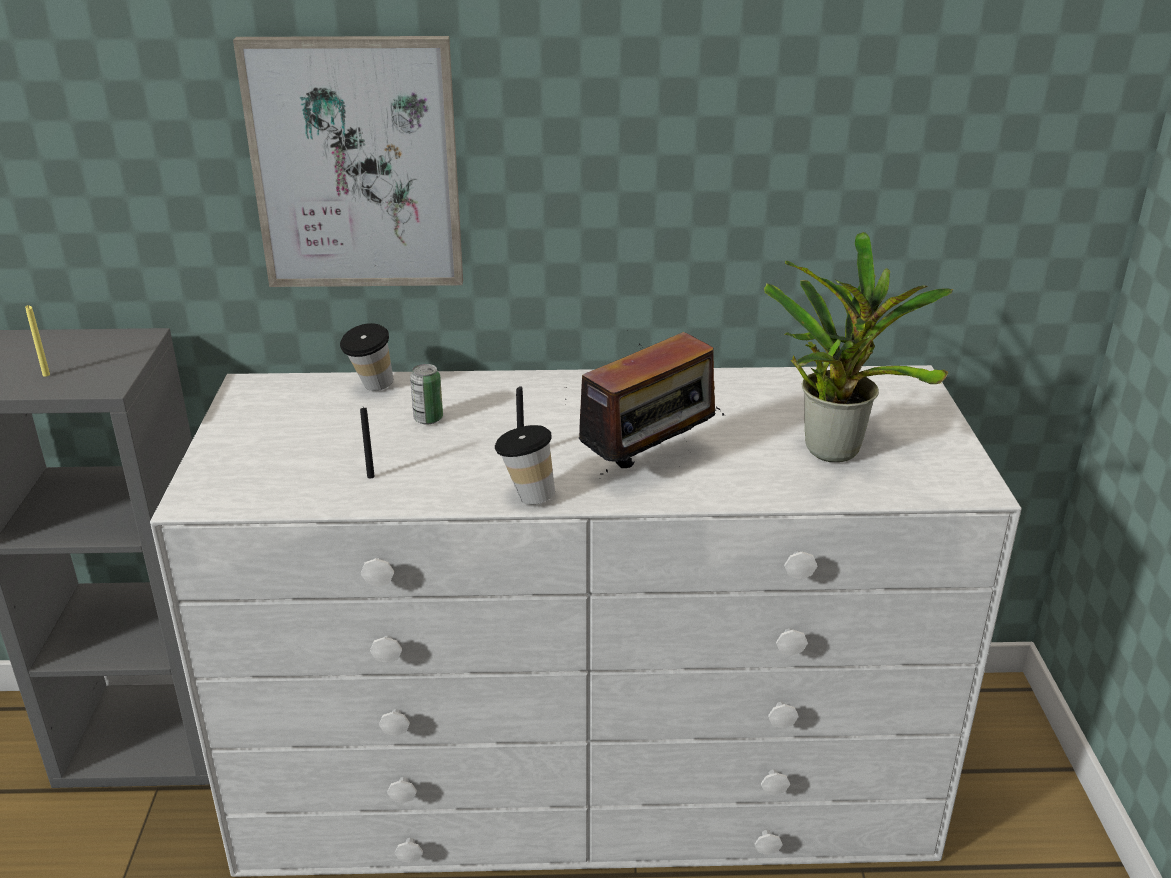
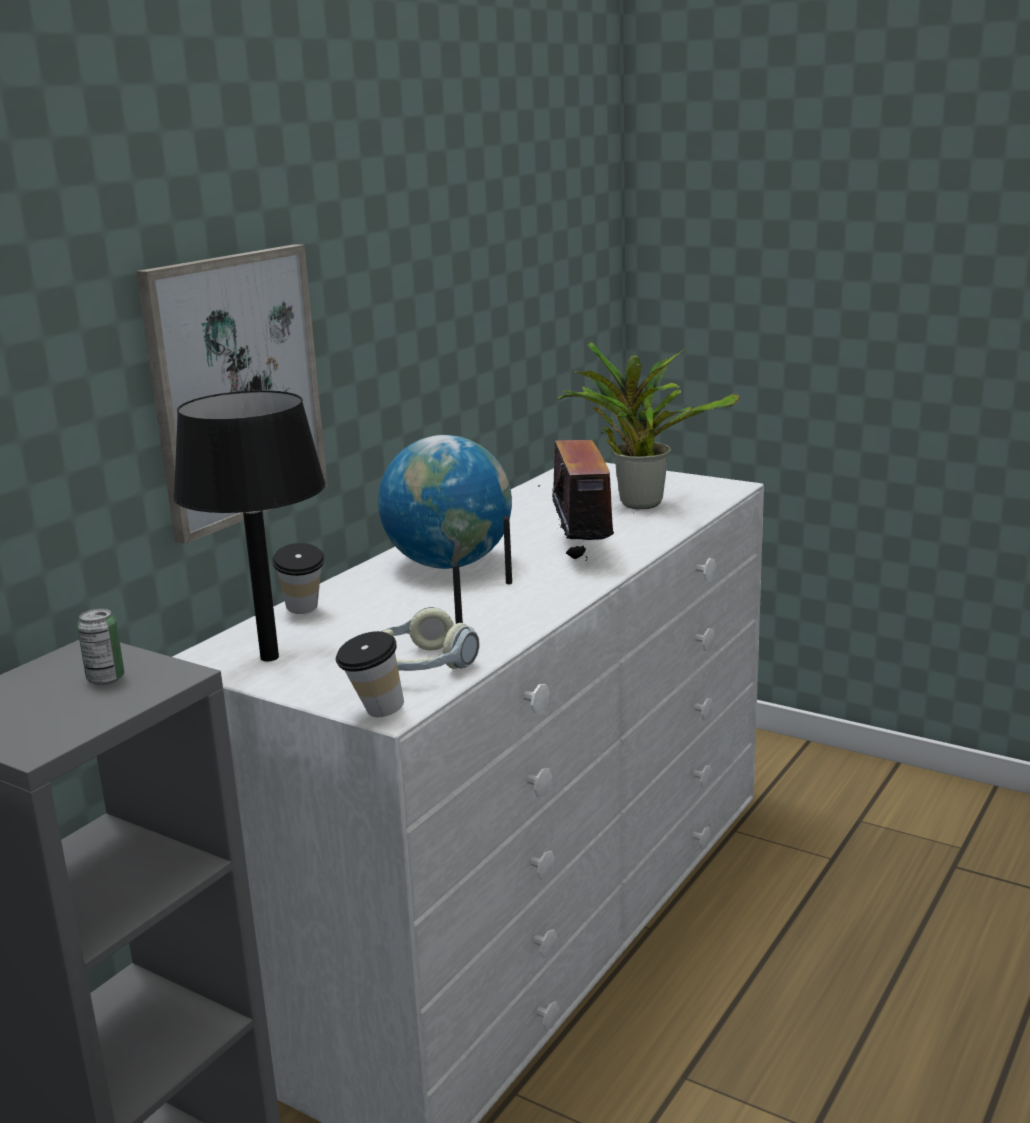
camera: 55 degrees left, 10 degrees down
yellow candle [25,305,50,377] -> none
can [410,364,443,424] -> can moved to [77,609,124,685]
cup [495,425,555,505] -> cup moved to [336,631,404,717]
none -> black table lamp [173,390,326,661]
none -> globe [378,435,512,569]
none -> headphones [380,607,479,671]

